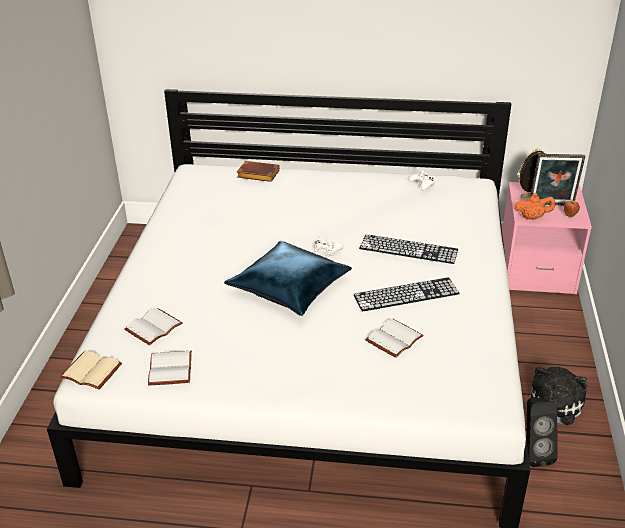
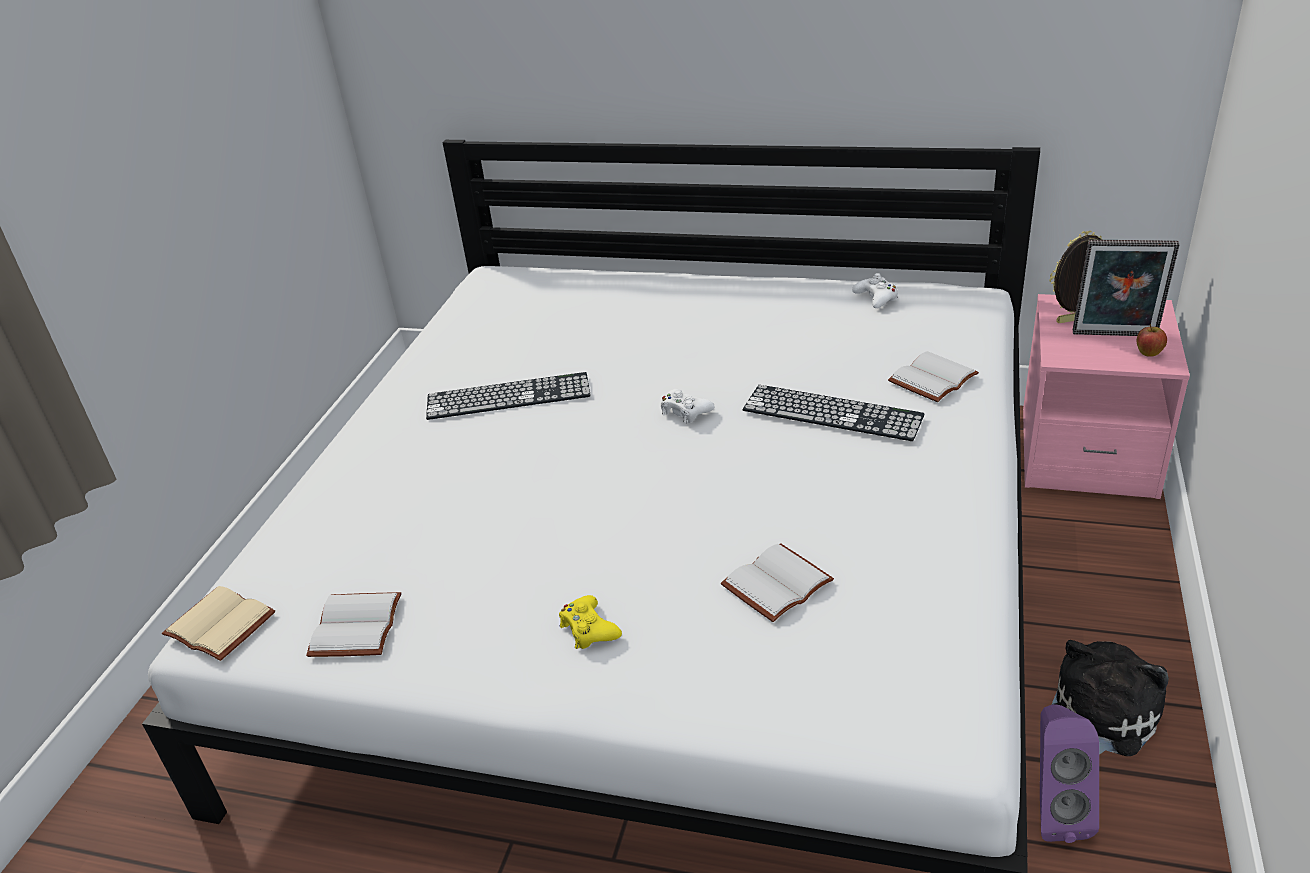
camera: 10 degrees right, 0 degrees up
white book [125,308,183,346] -> white book moved to [888,351,979,402]
blue pillow [224,241,352,316] -> none
brown book [237,161,280,182] -> none
keyboard [353,277,460,312] -> keyboard moved to [426,372,591,420]
orange teapot [514,193,555,220] -> none
black speaker [527,397,558,467] -> purple speaker [1040,704,1099,843]
none -> yellow game controller [559,595,622,649]

